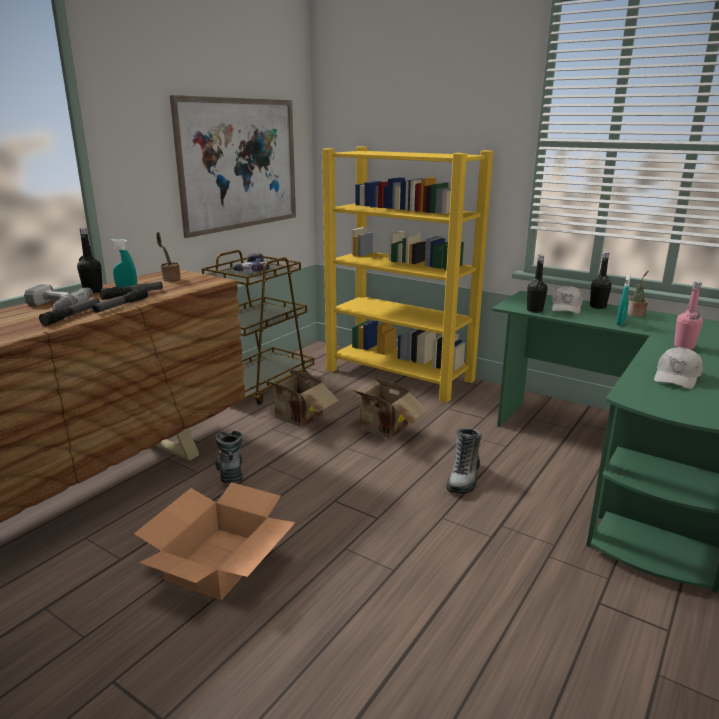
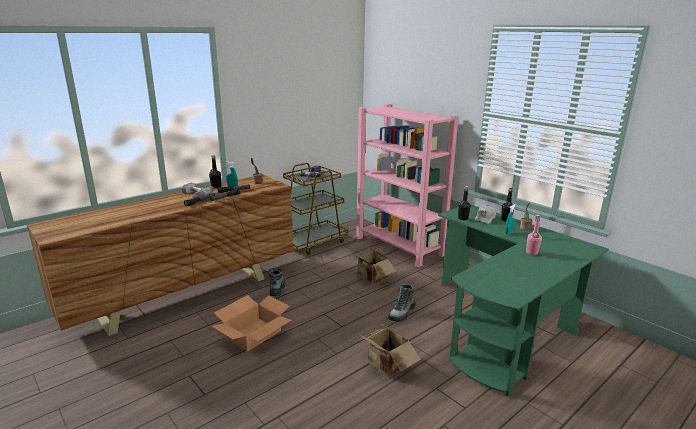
camera: 15 degrees right, 0 degrees up
picture [170,95,296,238] -> none
cardboard box [260,368,339,427] -> cardboard box moved to [359,323,421,377]
yellow bookcase [322,146,493,403] -> pink bookcase [356,104,459,267]
white cap [654,347,703,389] -> none

